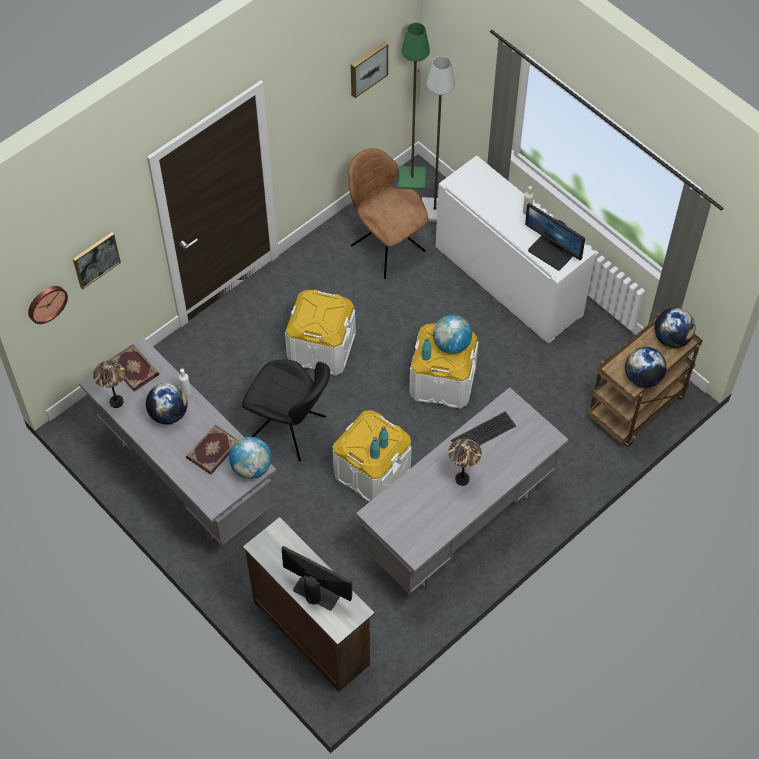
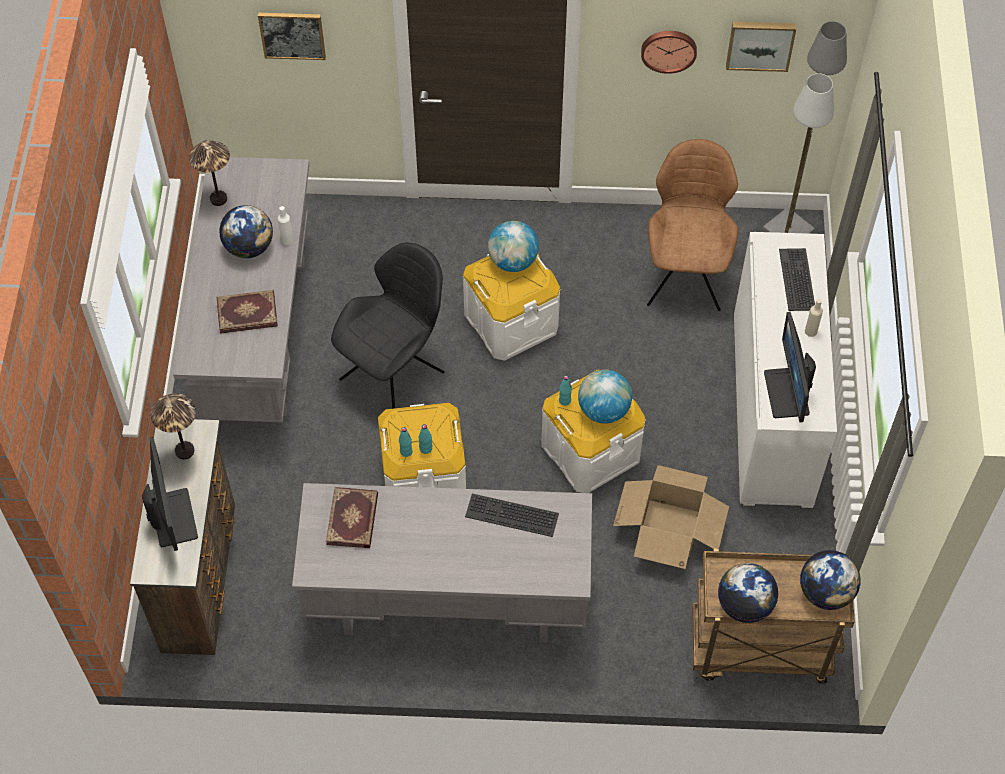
camera: 45 degrees right, 0 degrees up
wall clock [28,286,68,324] -> wall clock moved to [641,31,697,74]
book [110,344,159,392] -> book moved to [326,487,378,548]
globe [229,437,271,479] -> globe moved to [488,221,539,272]
black chair [242,360,330,462] -> black chair turned 120 degrees counterclockwise [331,243,445,409]
green floor lamp [398,23,430,190] -> grey floor lamp [763,21,847,234]
table lamp [448,438,482,486] -> table lamp moved to [150,393,196,459]
none -> cardboard box [613,465,729,569]
none -> keyboard [779,248,815,311]

